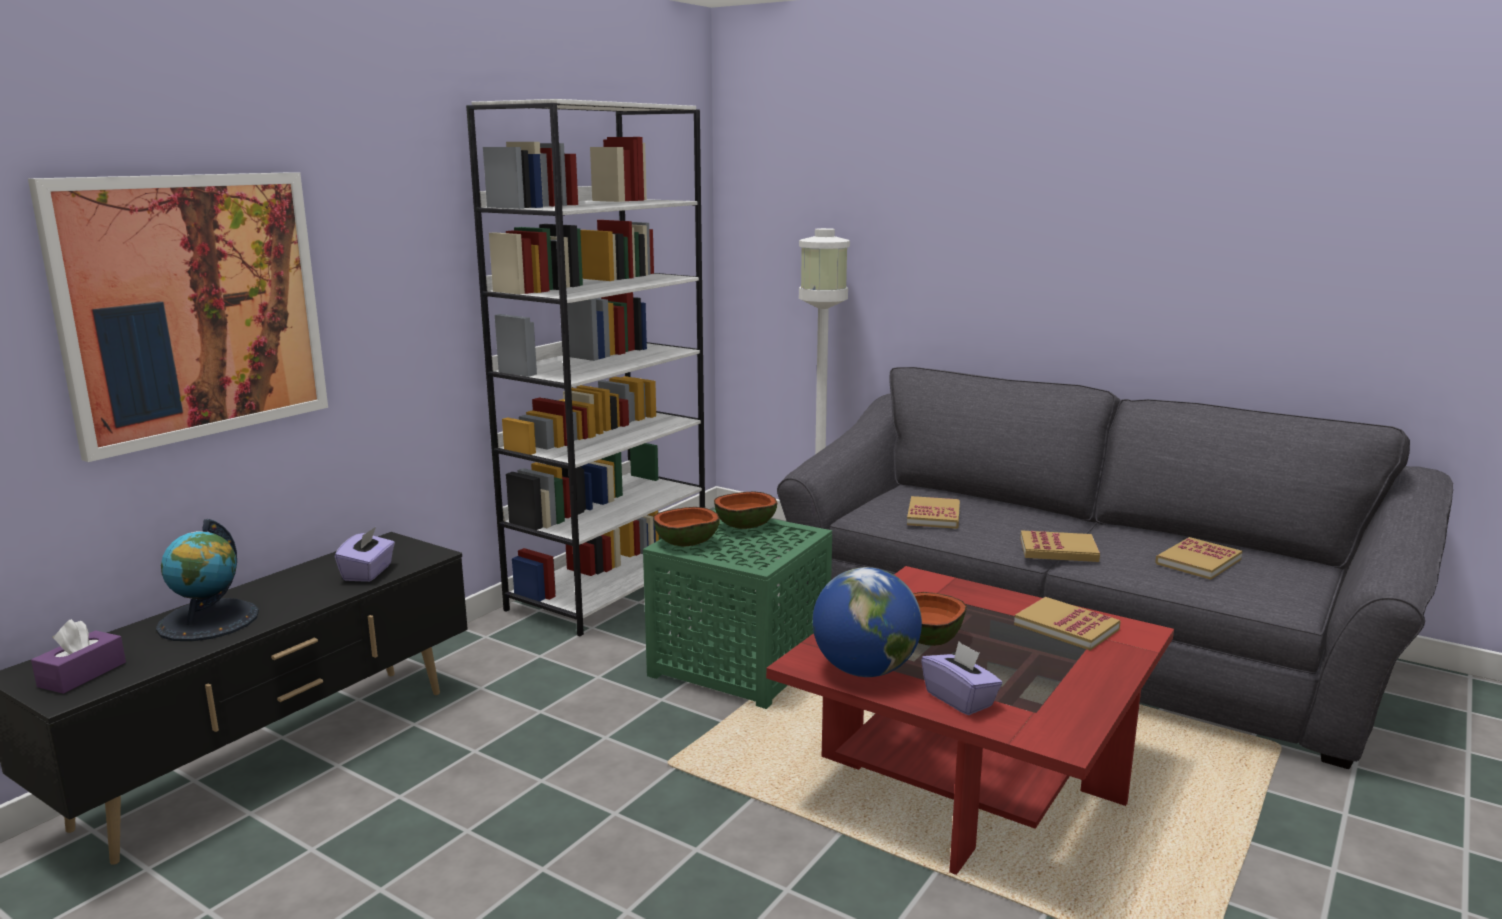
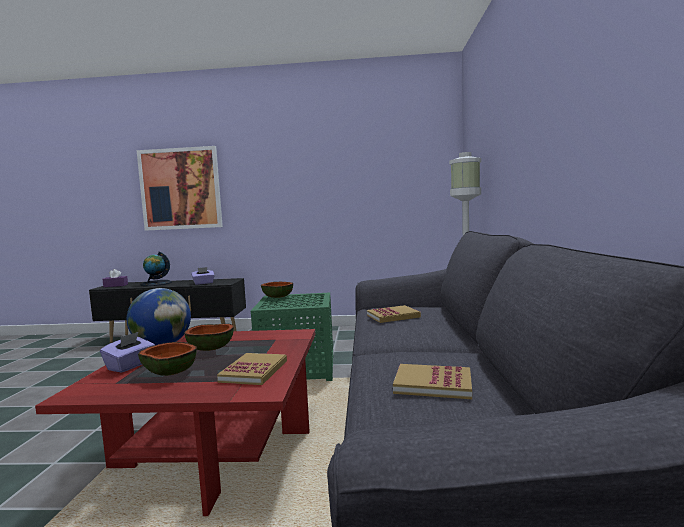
camera: 60 degrees right, 10 degrees down
white bookcase [466,99,705,636] -> none
bowl [714,491,777,529] -> bowl moved to [138,342,197,376]
book [1020,530,1100,562] -> none

